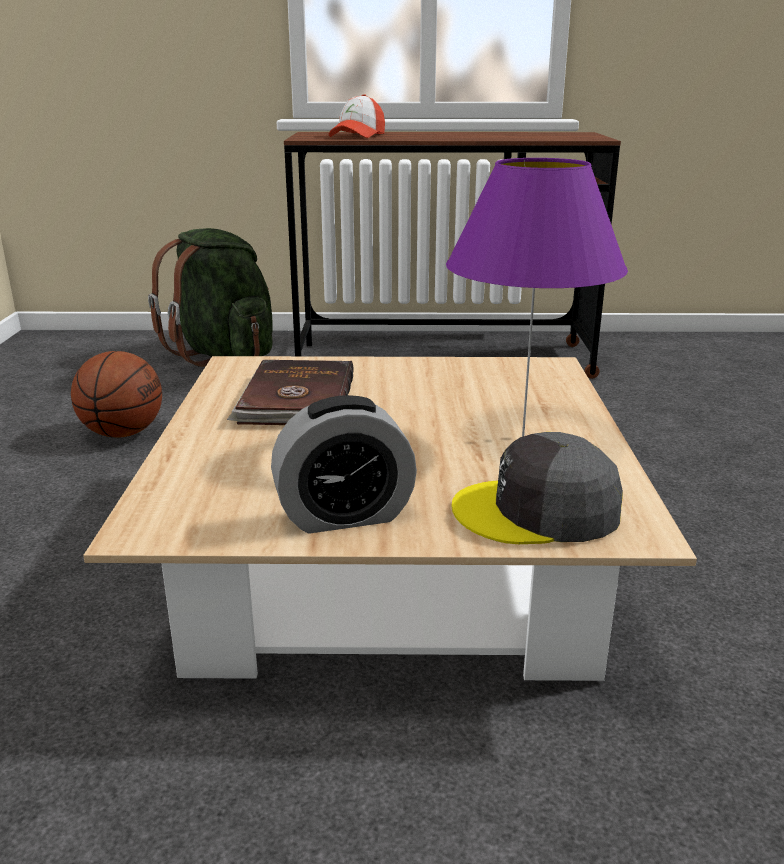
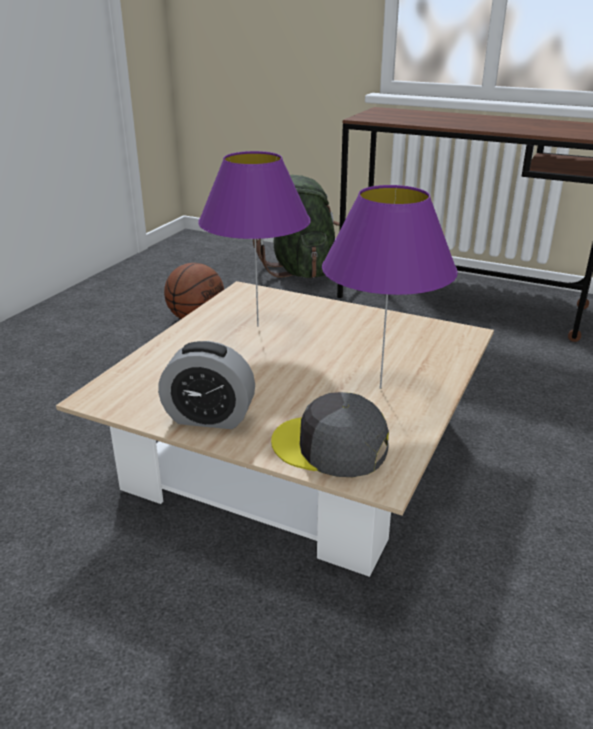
camera: 25 degrees right, 5 degrees up
brown book [227,360,354,425] -> purple table lamp [198,151,311,326]
cap [329,94,385,138] -> none

